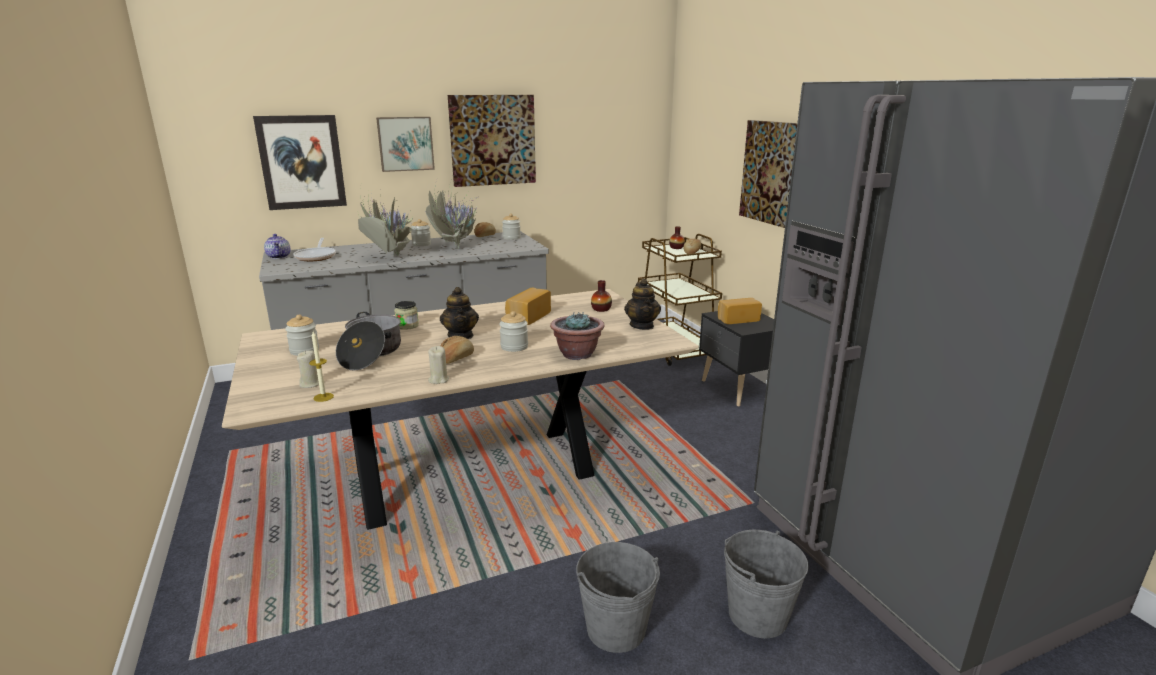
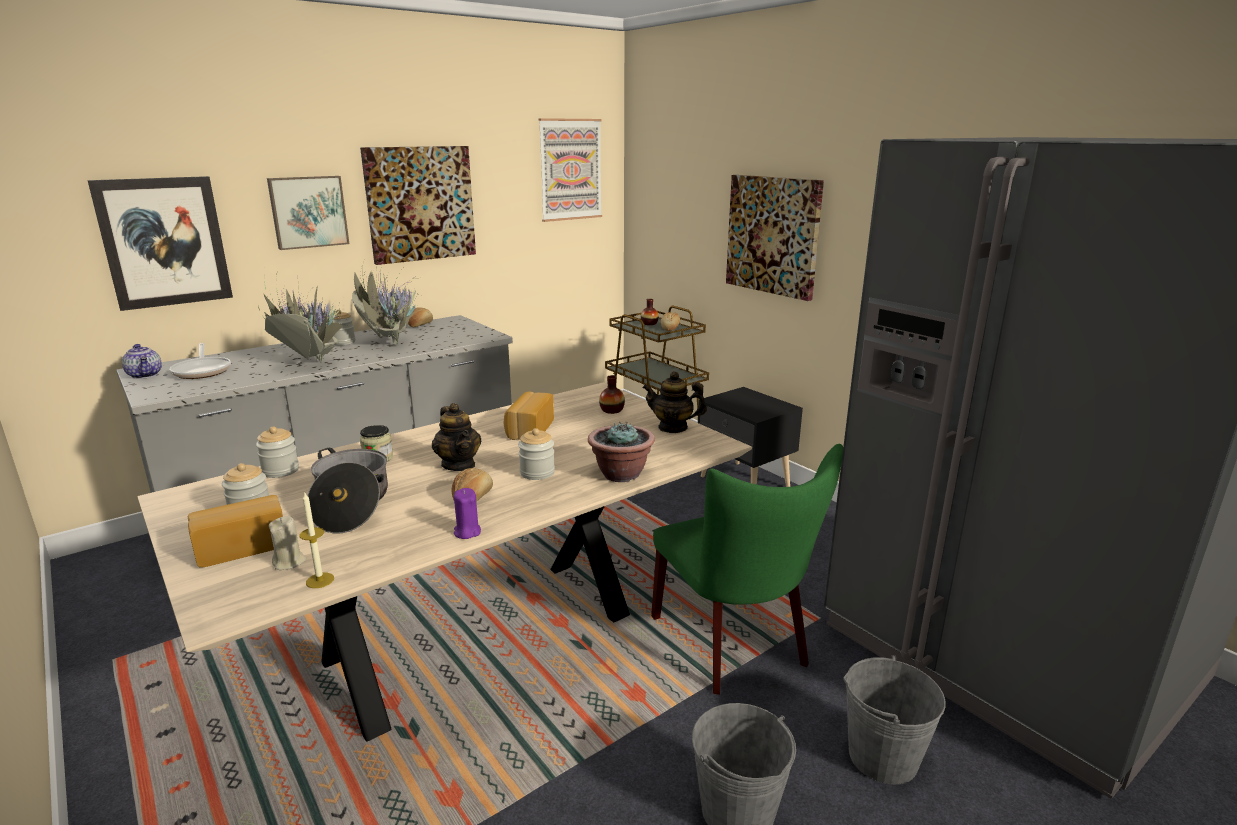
camera: 15 degrees left, 0 degrees up
beige candle [428,346,449,384] -> purple candle [454,488,481,539]
jar [502,214,521,240] -> jar moved to [256,427,299,478]
teapot [624,279,661,330] -> teapot turned 120 degrees clockwise [642,371,707,433]
bread [718,298,762,324] -> bread moved to [188,495,283,568]
none -> picture [539,118,602,222]
none -> green chair [651,444,843,695]

